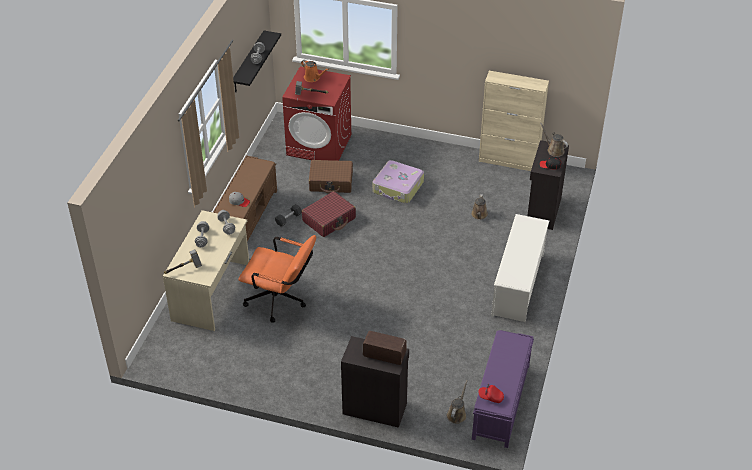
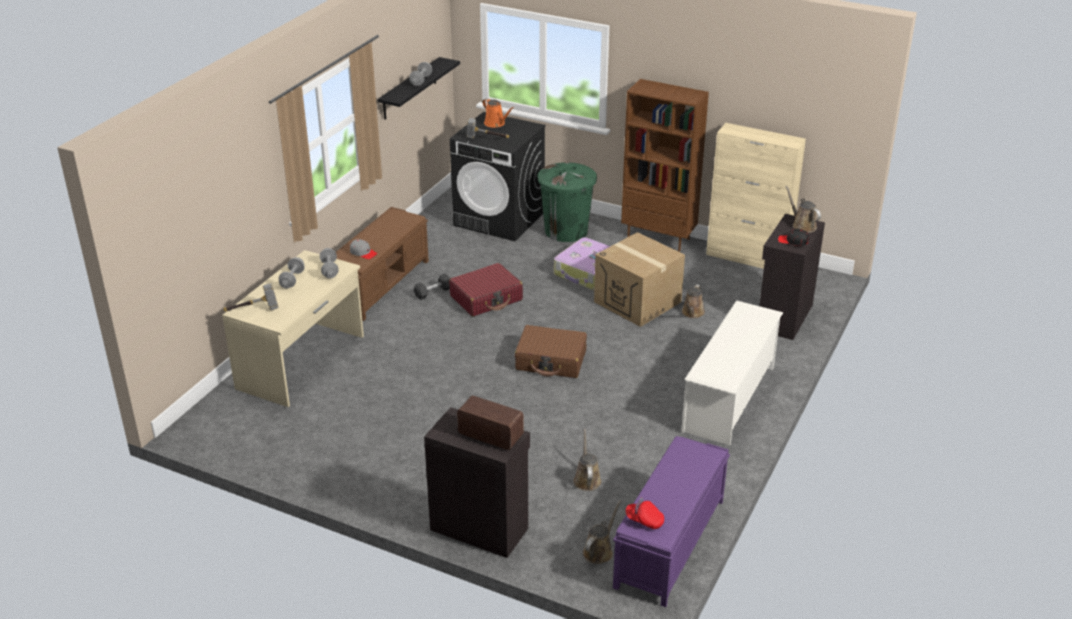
camera: 10 degrees right, 10 degrees down
orange office chair [238,235,316,323] -> none
red washing machine [282,67,351,161] -> black washing machine [450,112,546,241]
brown suitcase [309,160,353,194] -> brown suitcase moved to [515,325,587,378]
none -> green trash can [538,162,597,242]
none -> brown watering can [573,429,601,491]
none -> cardboard box [594,232,685,327]
none -> brown bookcase [621,79,709,251]

